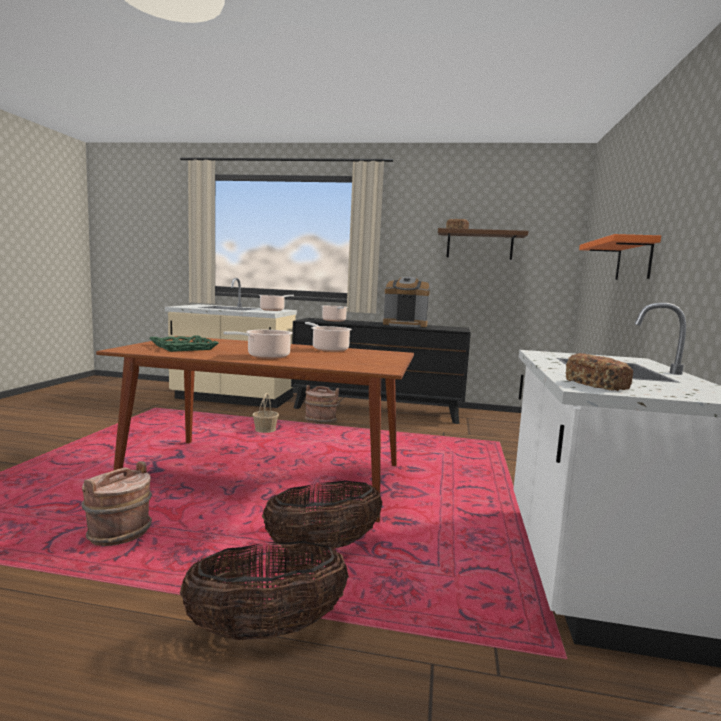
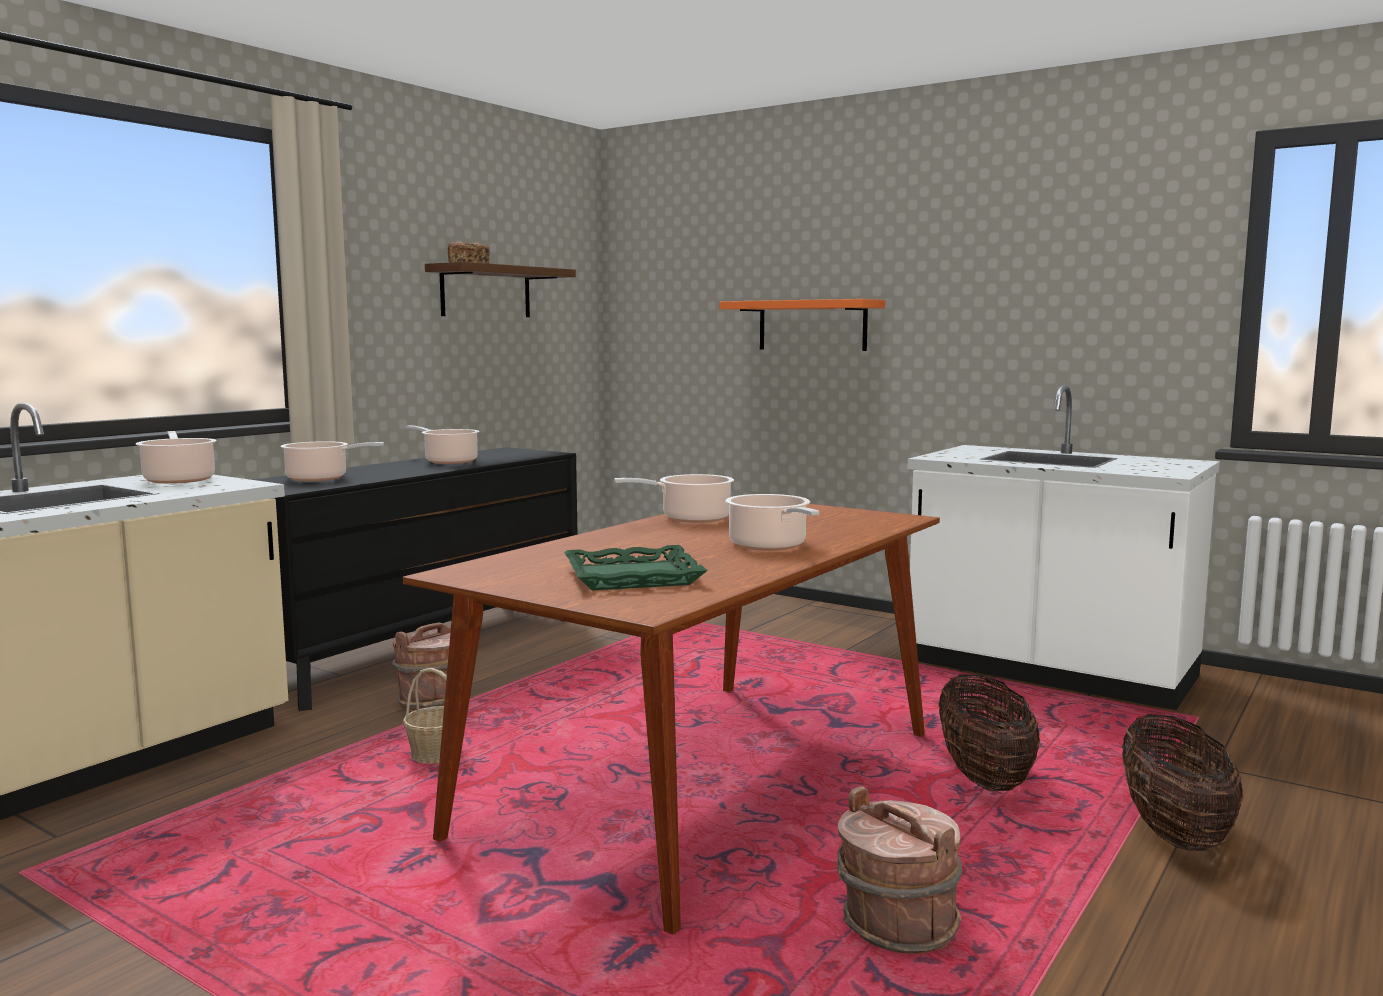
camera: 65 degrees left, 0 degrees up
coffee machine [383,277,430,327] -> cooking pot [406,425,479,464]
bread [566,353,633,391] -> none

